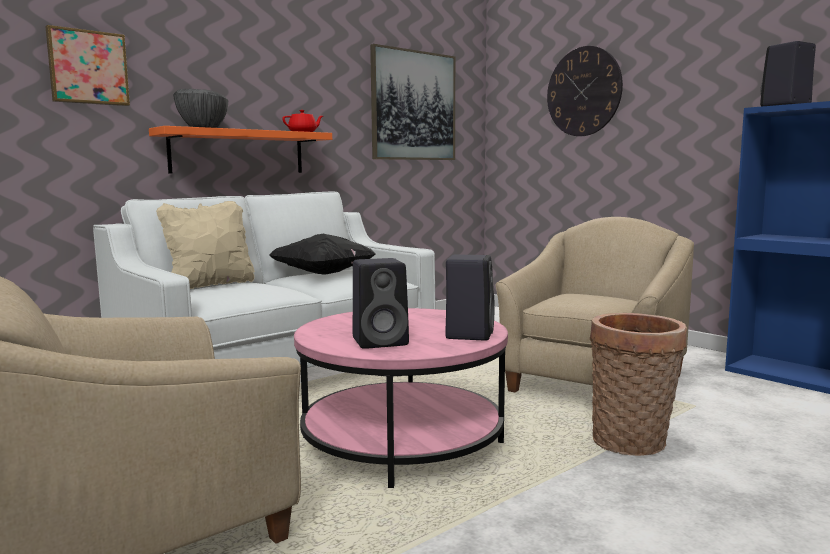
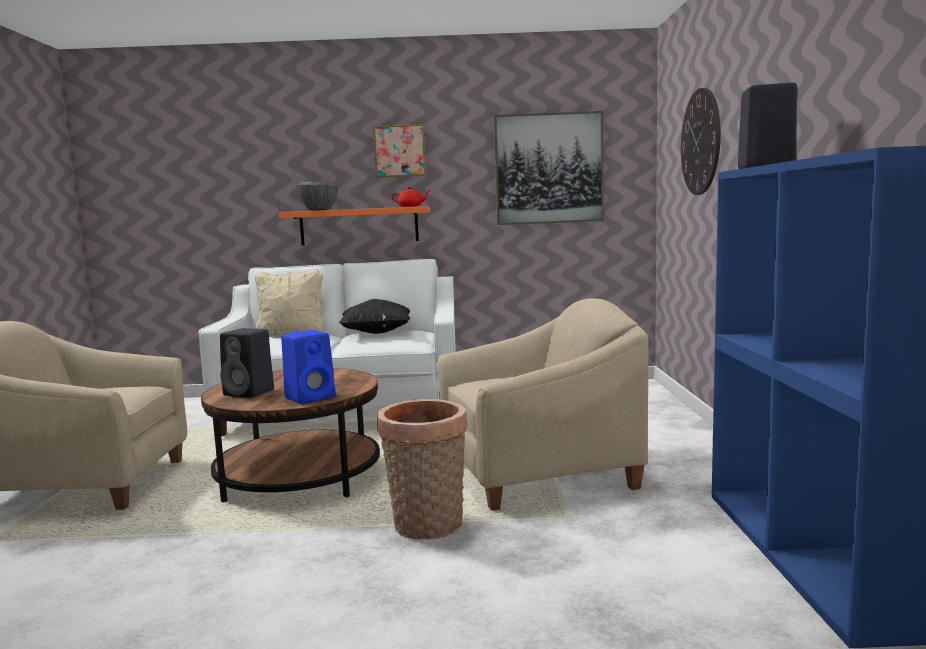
camera: 40 degrees right, 0 degrees up
picture [46,25,130,106] -> picture moved to [373,124,426,178]
pink coffee table [294,308,508,488] -> brown coffee table [201,368,380,502]
black speaker [445,254,495,341] -> blue speaker [281,330,335,404]

